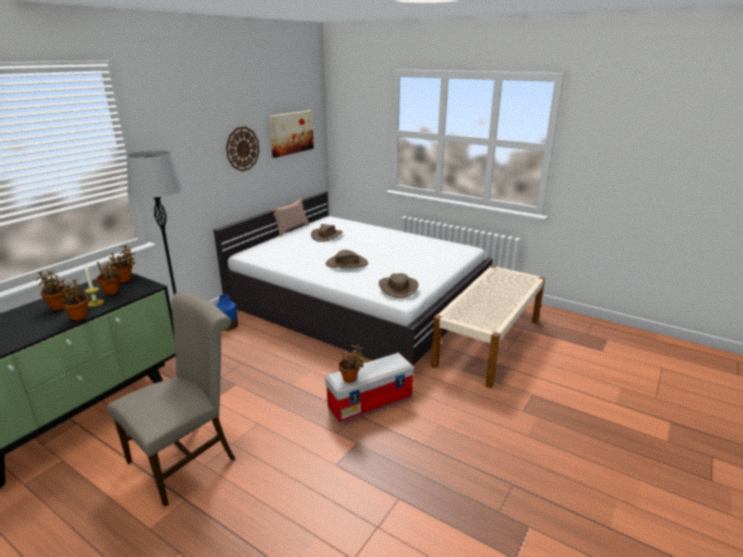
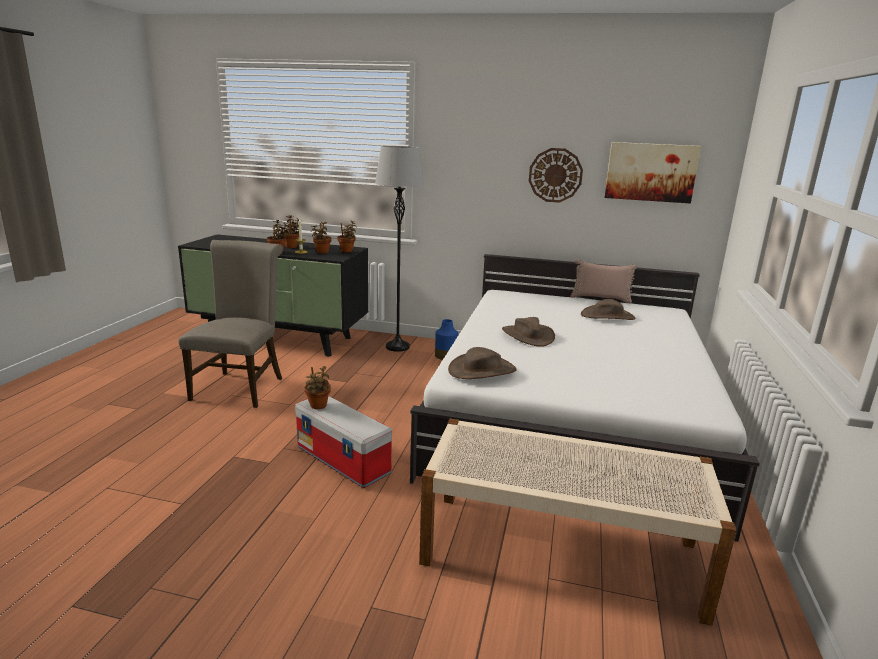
camera: 70 degrees right, 5 degrees down
beige chair [107,290,235,507] -> beige chair turned 105 degrees counterclockwise [179,240,283,408]

